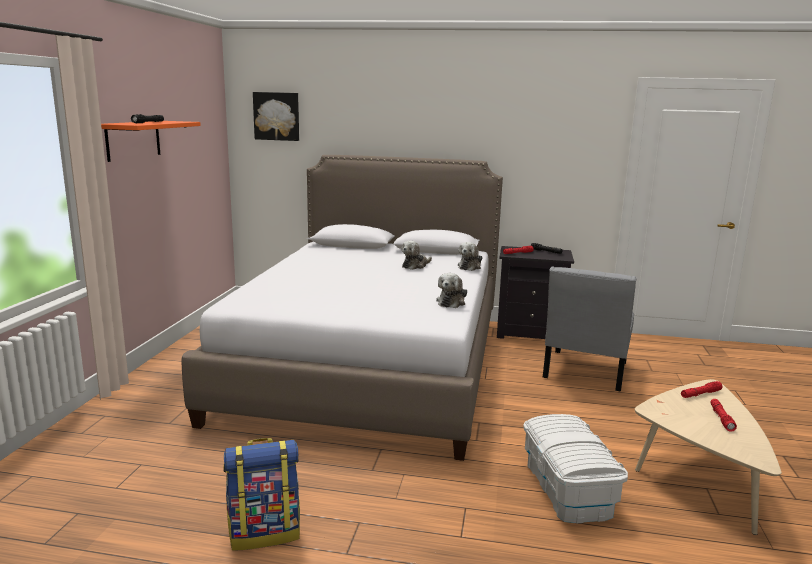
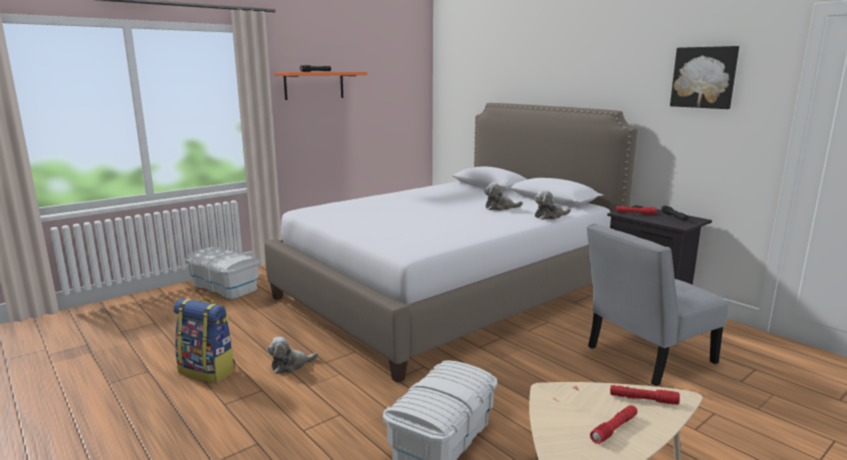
camera: 40 degrees right, 0 degrees up
picture [253,92,299,141] -> picture moved to [670,46,739,109]
plush toy [436,273,467,308] -> plush toy moved to [267,337,318,374]
none -> white storage box [185,247,260,299]

